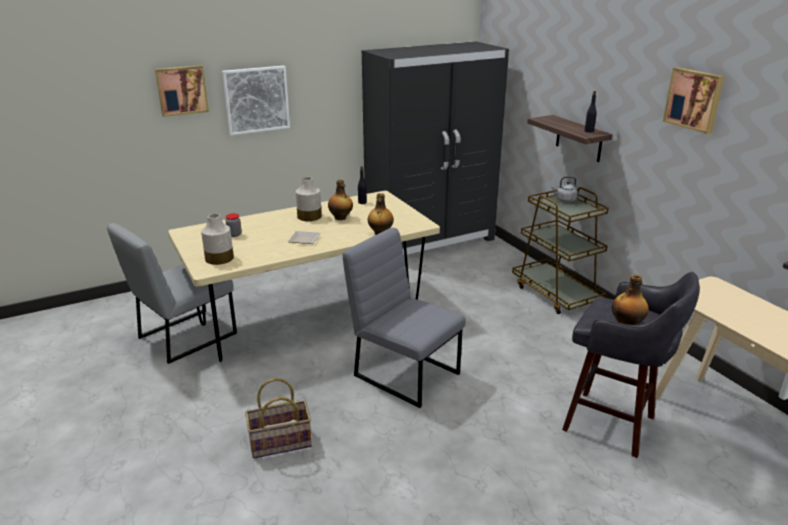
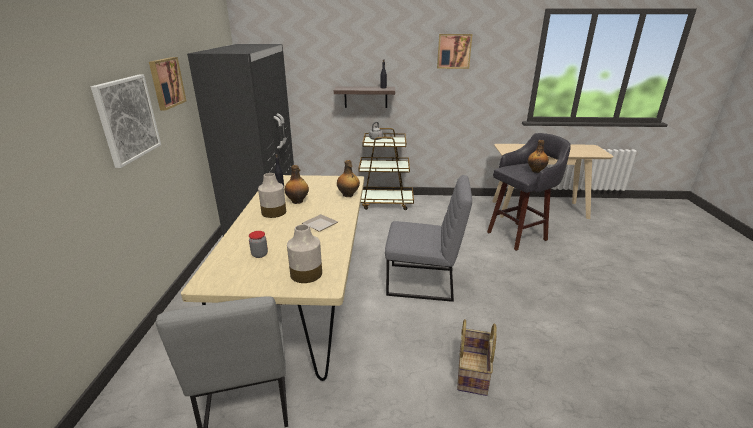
camera: 60 degrees left, 0 degrees up
picture [155,65,209,117] -> picture moved to [149,57,187,110]
grey chair [342,227,466,408] -> grey chair turned 150 degrees counterclockwise [385,175,472,302]

